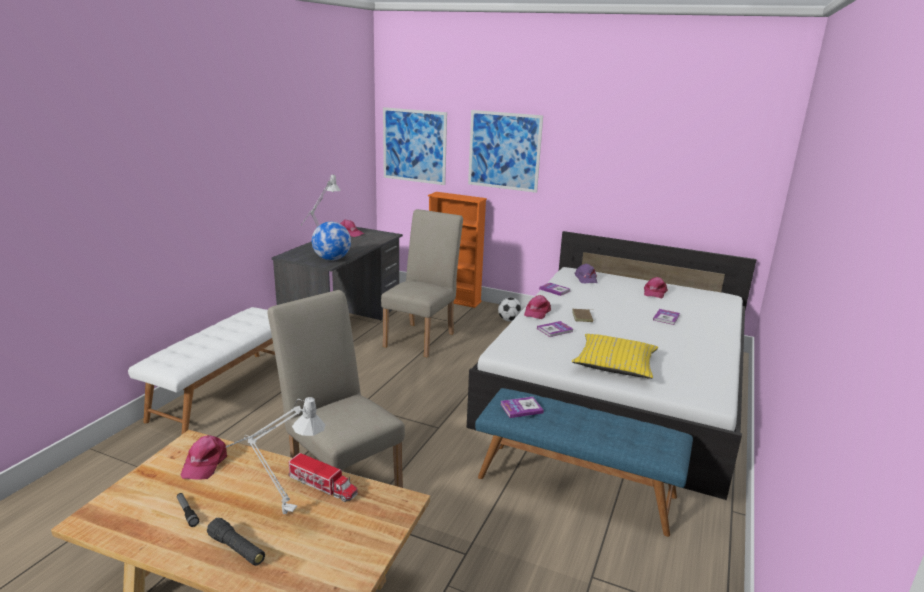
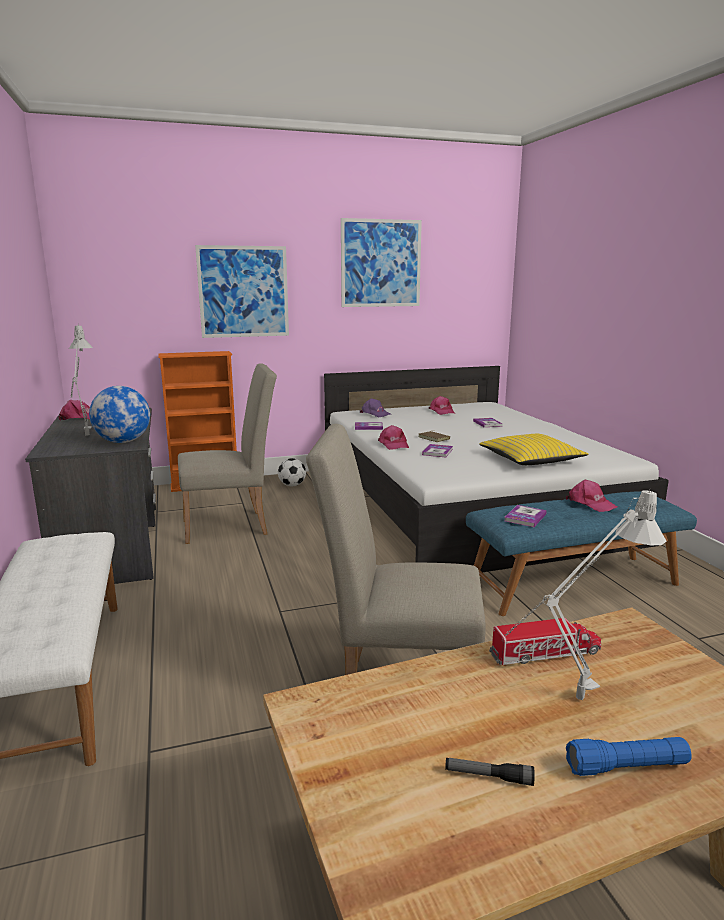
camera: 40 degrees left, 5 degrees down
pink cap [181,435,227,480] -> pink cap moved to [566,480,617,512]
black flashlight [207,518,265,566] -> blue flashlight [566,737,692,776]
beige chair [381,209,463,357] -> beige chair turned 90 degrees clockwise [178,363,277,544]
picture [383,107,447,185] -> picture moved to [341,218,422,307]

